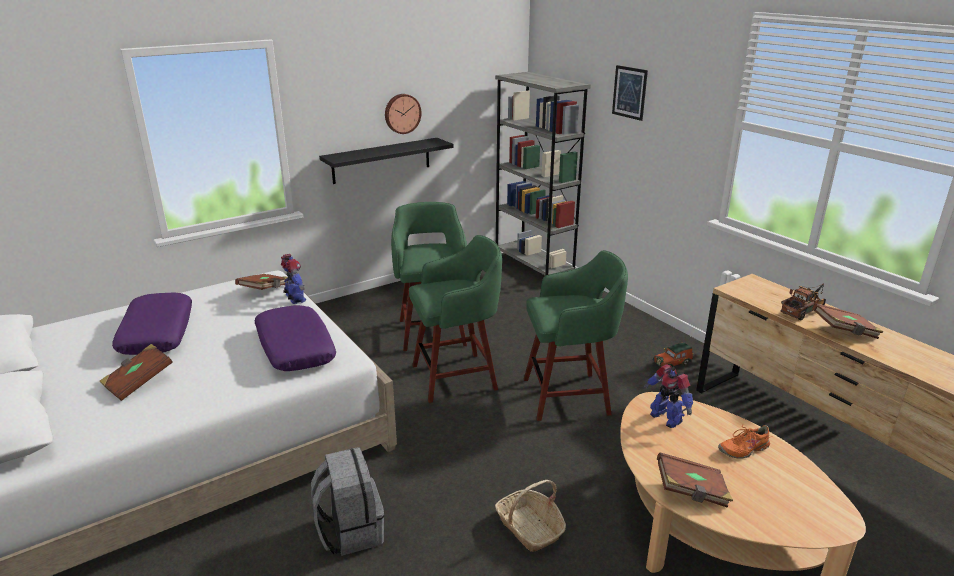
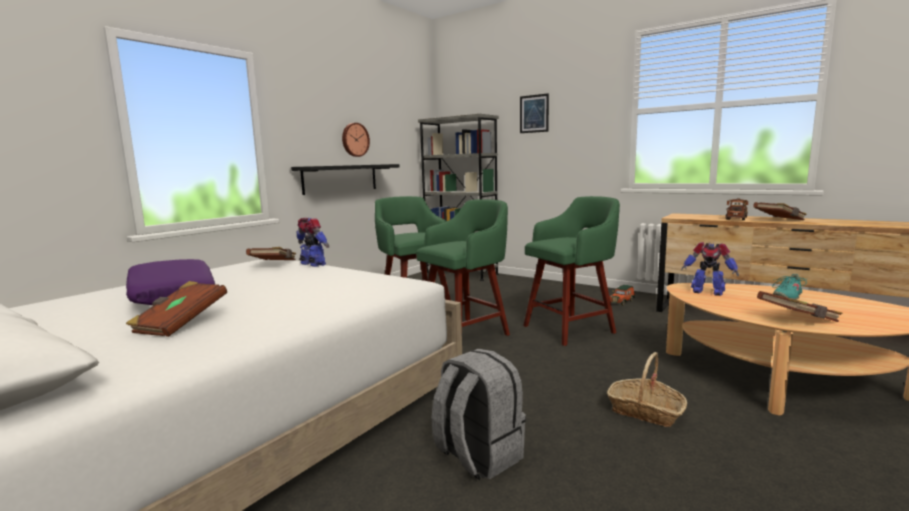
camera: 20 degrees left, 15 degrees down
purple pillow [255,305,336,371] -> none
orange shoe [718,425,773,459] -> turquoise shoe [772,274,808,300]

